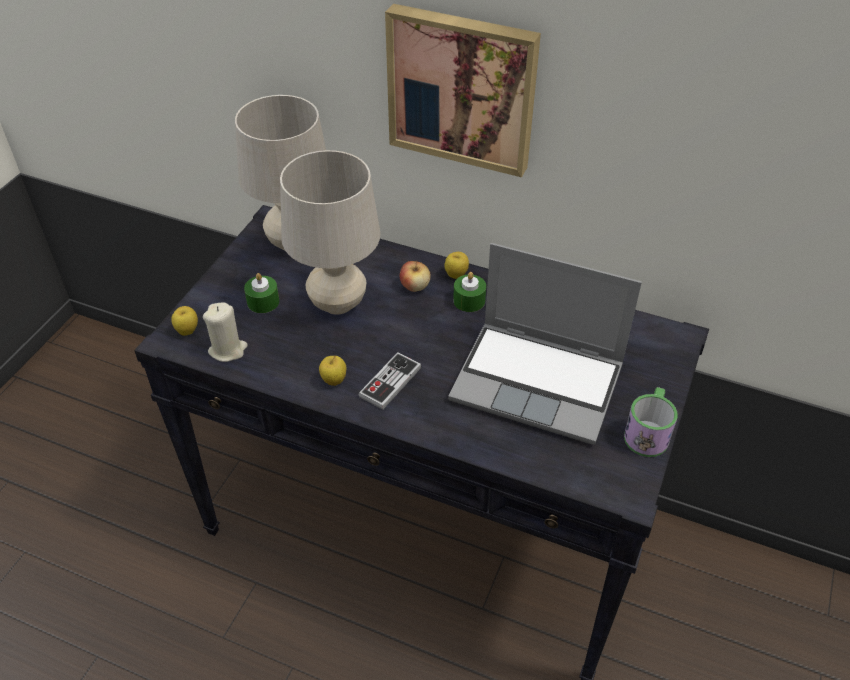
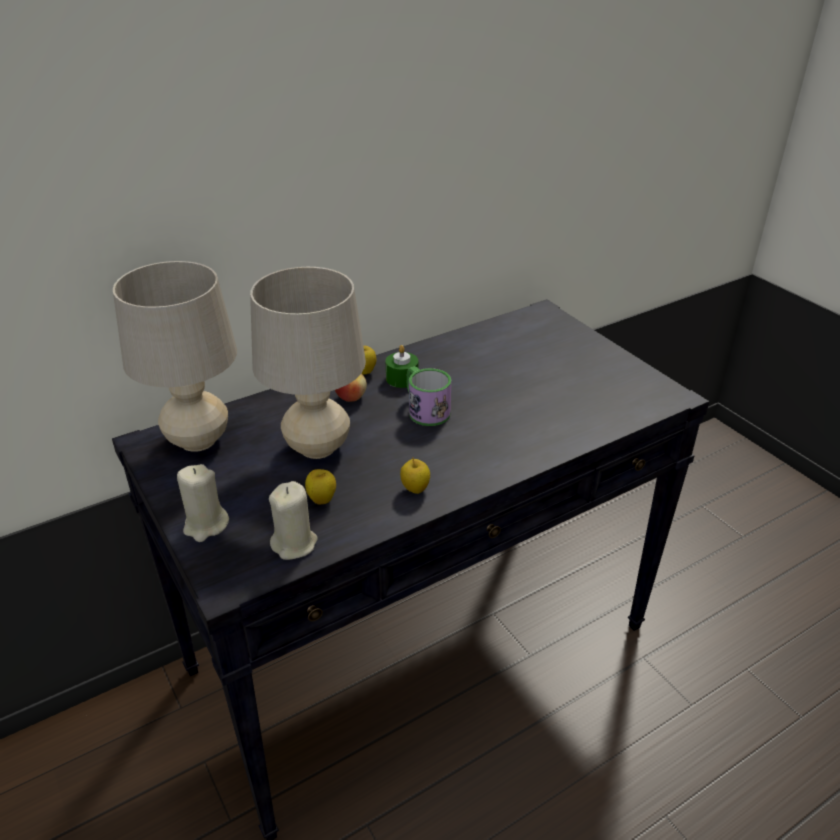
camera: 55 degrees left, 10 degrees down
apple [171,306,198,336] -> apple moved to [305,469,336,504]
green candle [244,273,279,313] -> none
game controller [358,352,421,410] -> none
picture [385,4,541,177] -> none
laptop [448,243,642,445] -> none
mug [624,387,678,457] -> mug moved to [407,366,451,426]
none -> beige candle [177,464,229,542]

